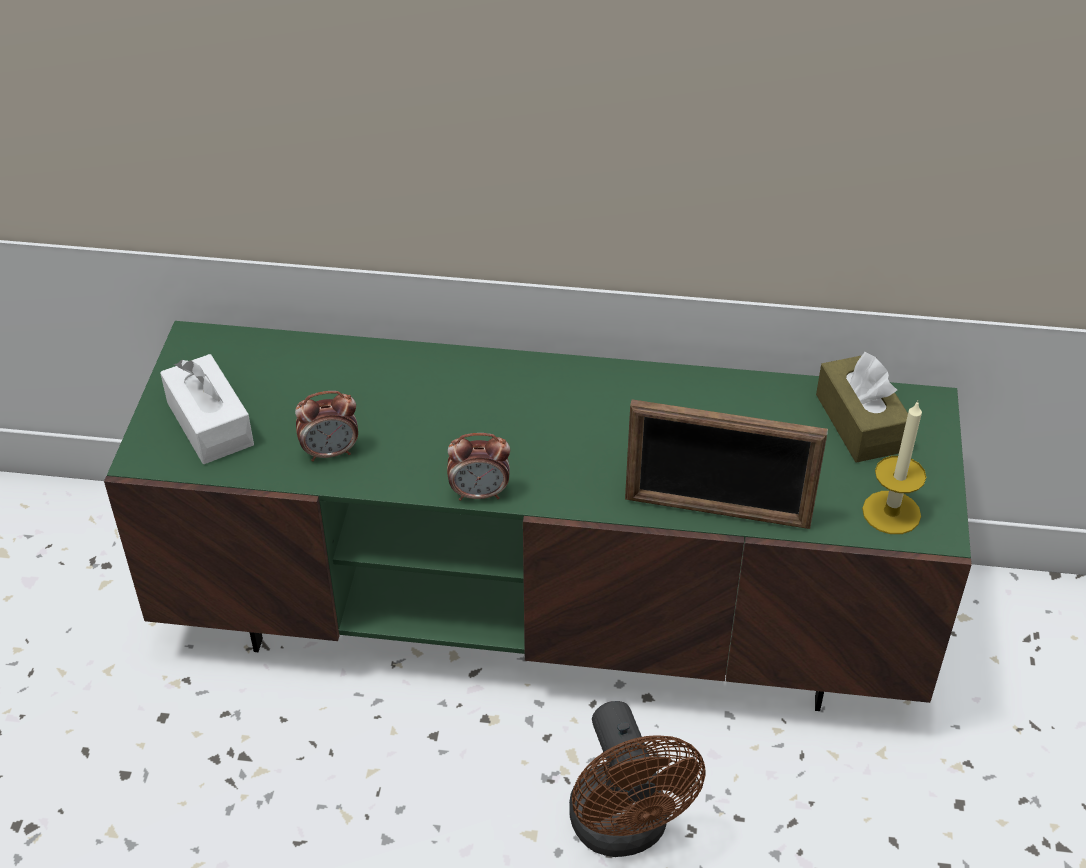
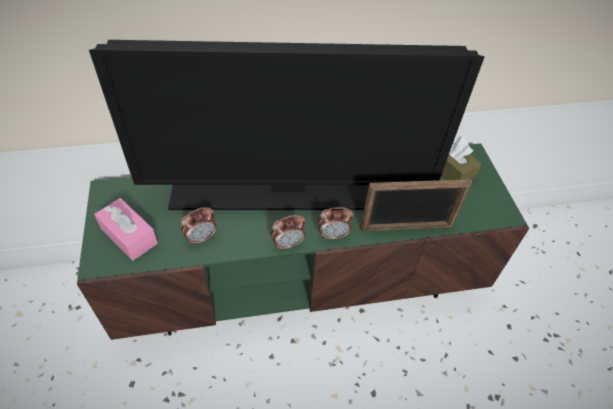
camera: 20 degrees left, 5 degrees up
white tissue box [160,354,254,464] -> pink tissue box [94,198,158,261]
brown fan [569,701,706,857] -> none
candle [862,400,926,534] -> none
none -> television [89,40,485,210]
none -> alarm clock [318,207,353,240]

